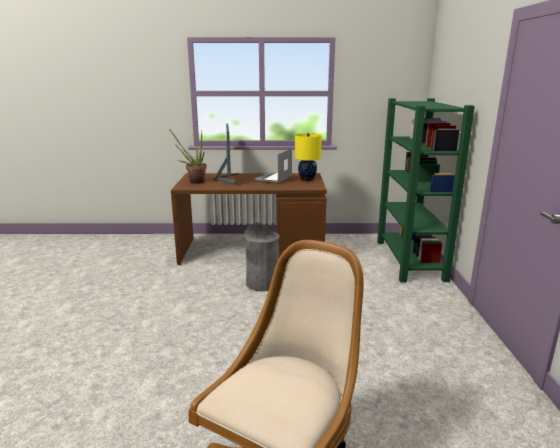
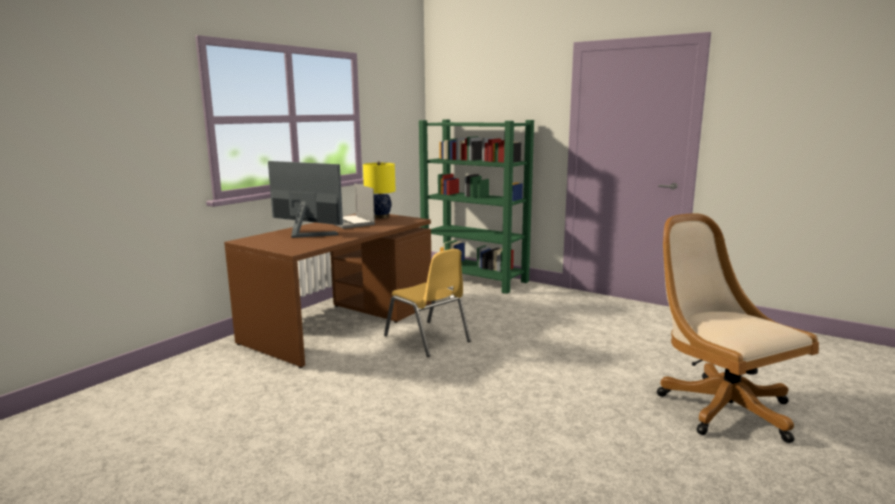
camera: 55 degrees left, 5 degrees down
potted plant [169,129,207,184] -> none
grey trash can [244,223,279,291] -> yellow chair [384,249,471,357]

